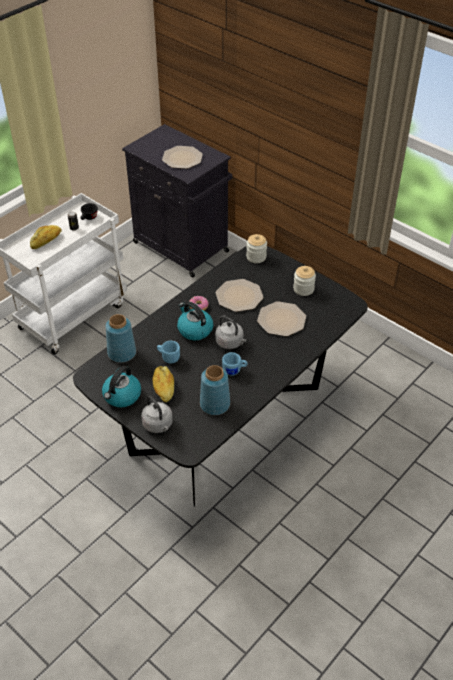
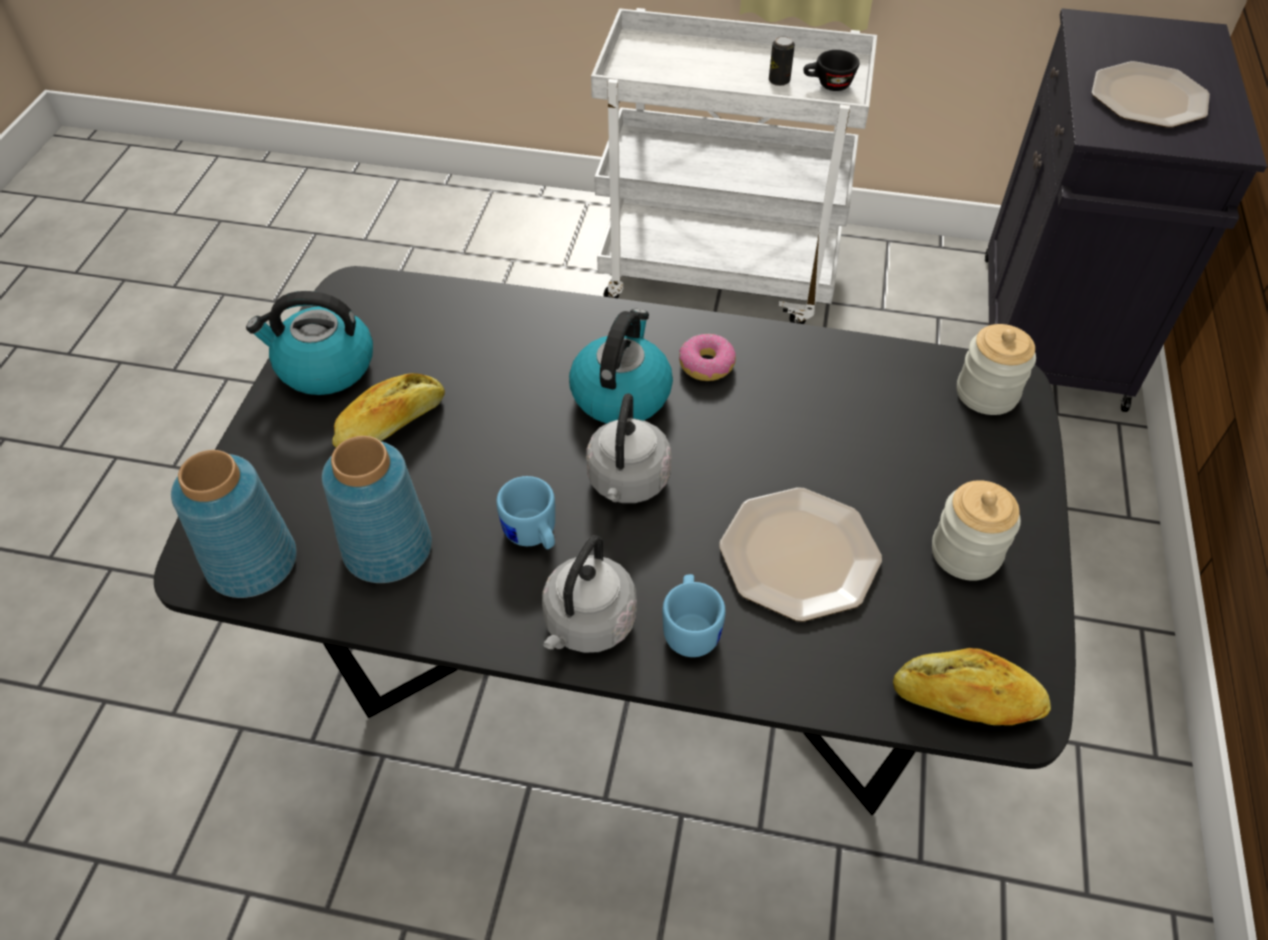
camera: 60 degrees right, 5 degrees up
bread [30,225,62,249] -> bread moved to [893,648,1051,725]
blue vase [106,314,136,363] -> blue vase moved to [171,450,297,598]
grey kettle [141,396,173,433] -> grey kettle moved to [542,535,637,653]
blue mug [157,341,180,364] -> blue mug moved to [662,574,726,657]
plate [216,279,263,312] -> none

